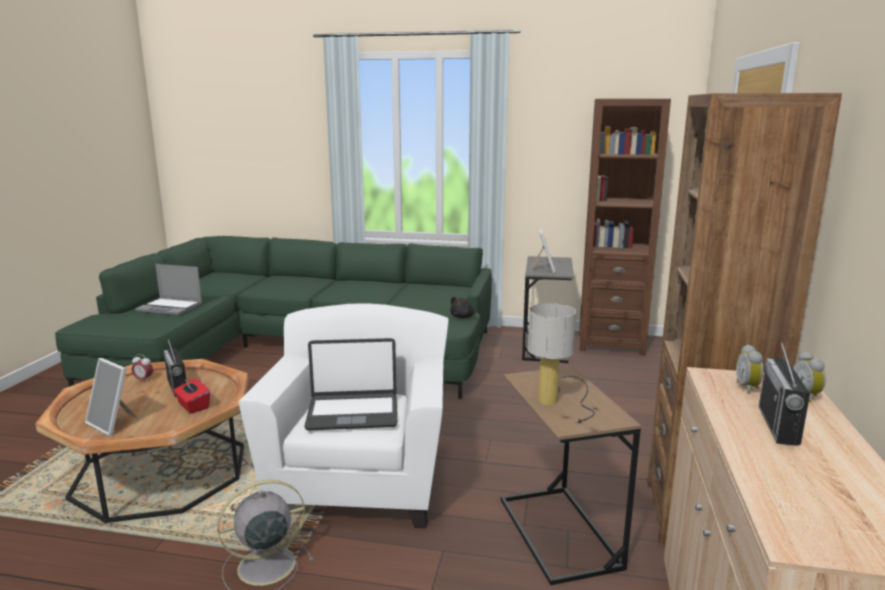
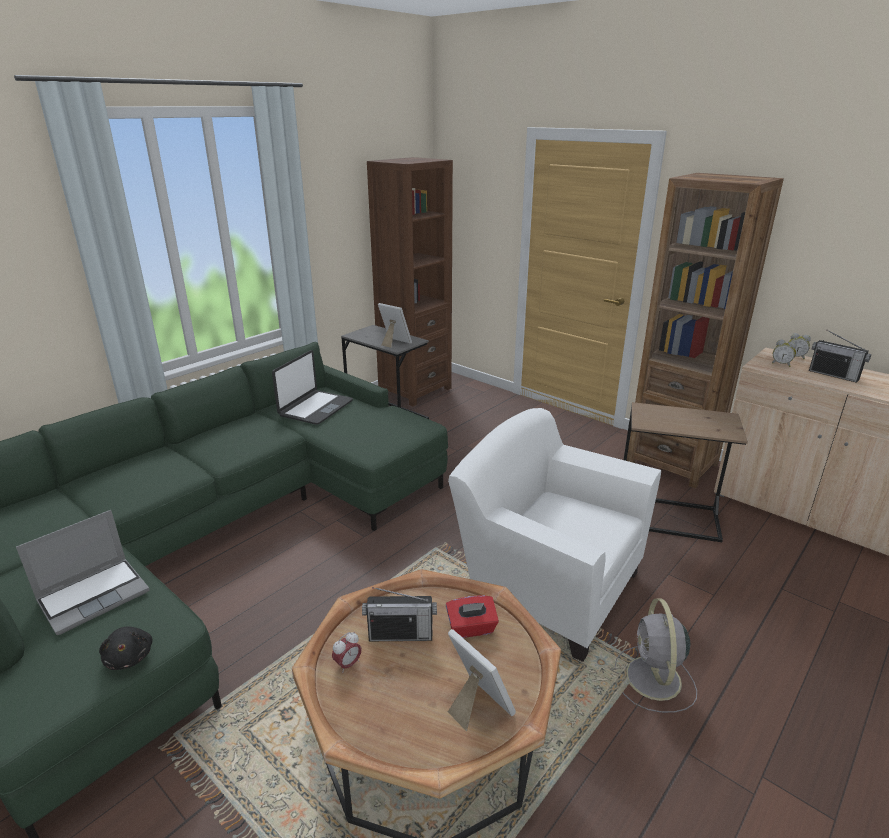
camera: 60 degrees left, 10 degrees up
picture frame [85,358,138,436] -> picture frame turned 105 degrees counterclockwise [448,629,516,731]
laptop [304,338,397,430] -> laptop moved to [272,350,353,425]
black plush toy [450,297,475,318] -> black plush toy moved to [99,627,153,670]
table lamp [527,303,595,423] -> none

